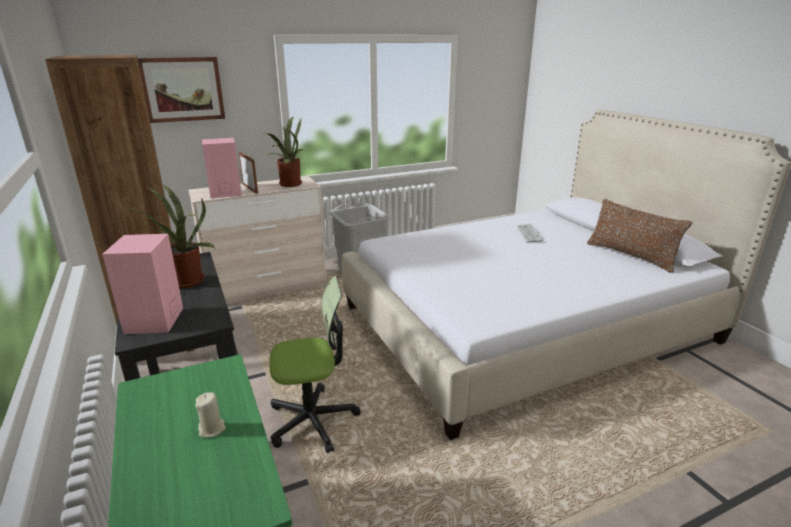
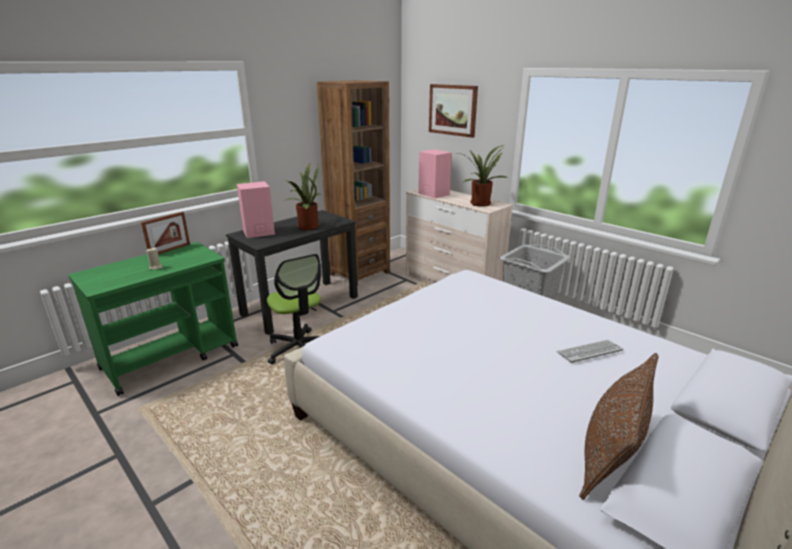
camera: 70 degrees right, 0 degrees up
picture frame [239,152,258,194] -> picture frame moved to [141,212,190,254]

